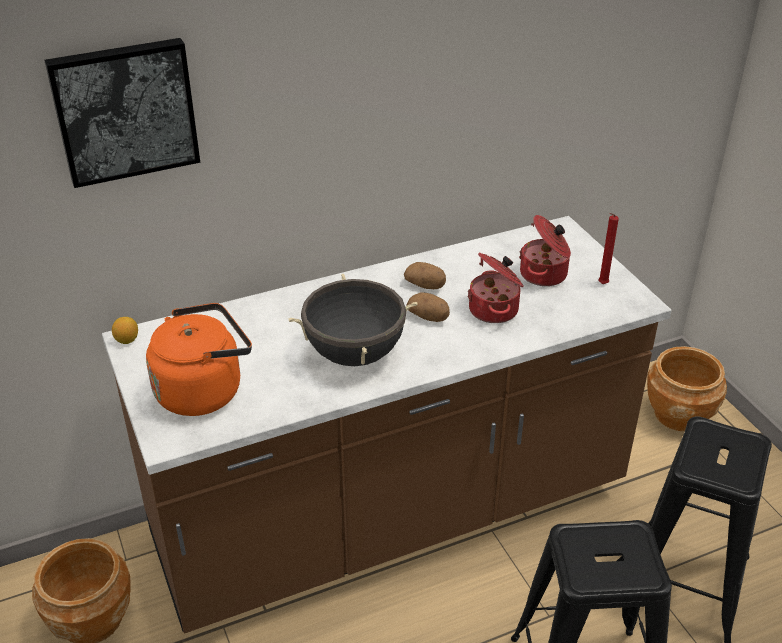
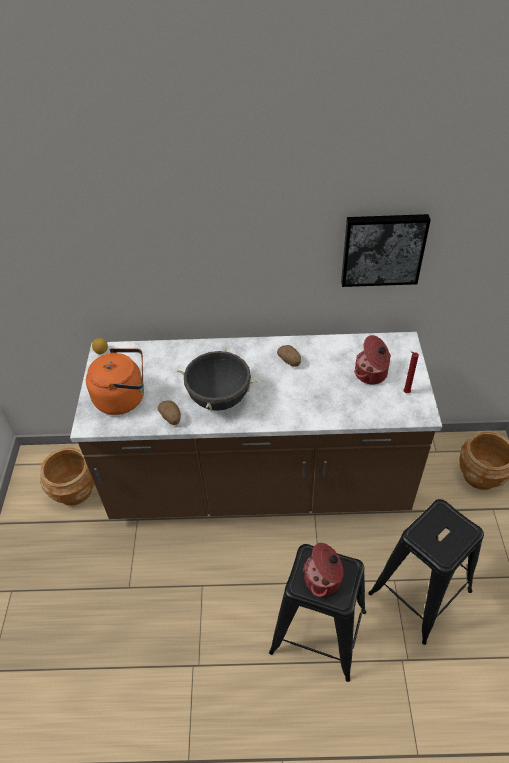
camera: 25 degrees right, 10 degrees up
picture [44,38,200,188] -> picture moved to [341,214,431,287]
potato [407,292,450,322] -> potato moved to [158,400,181,425]
cooking pot [467,252,524,323] -> cooking pot moved to [303,543,343,597]

